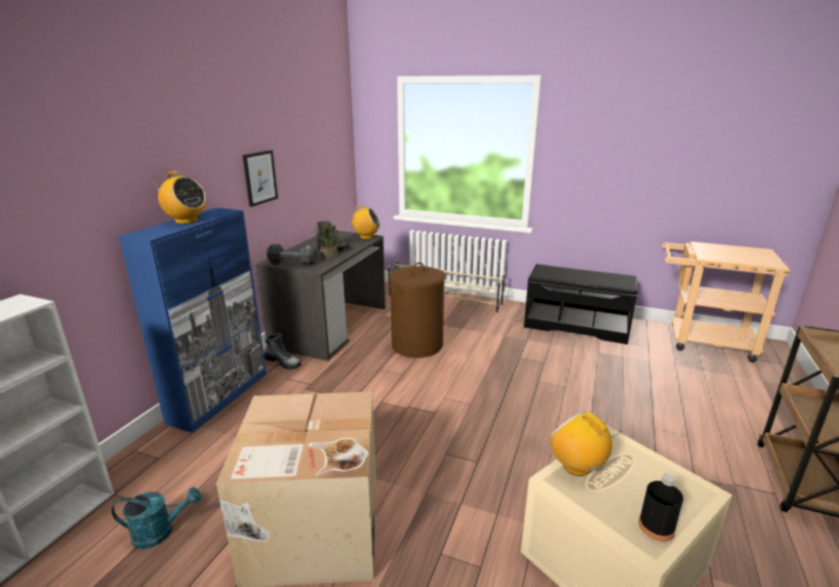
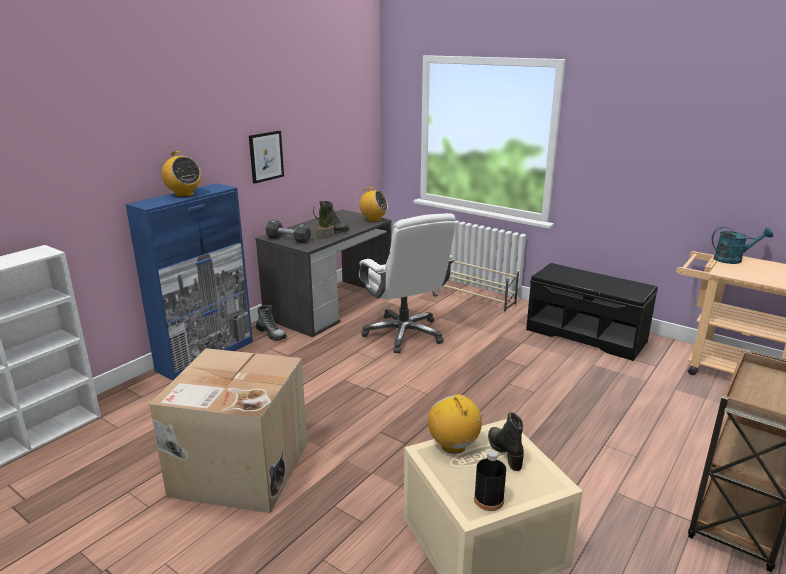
camera: 15 degrees right, 0 degrees up
turquoise watering can [111,487,201,549] -> turquoise watering can moved to [712,227,773,264]
brown laundry basket [388,262,445,358] -> white office chair [359,213,456,353]
none -> black boot [488,412,524,471]

